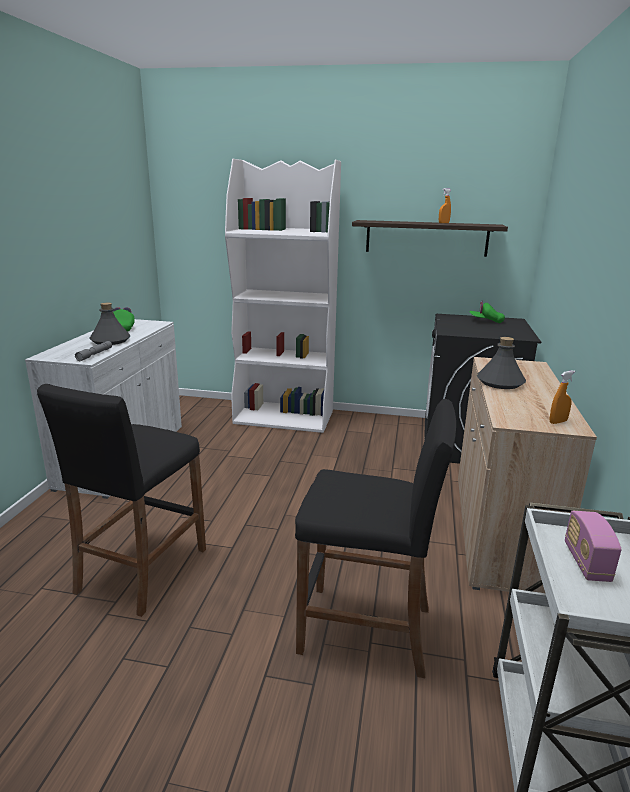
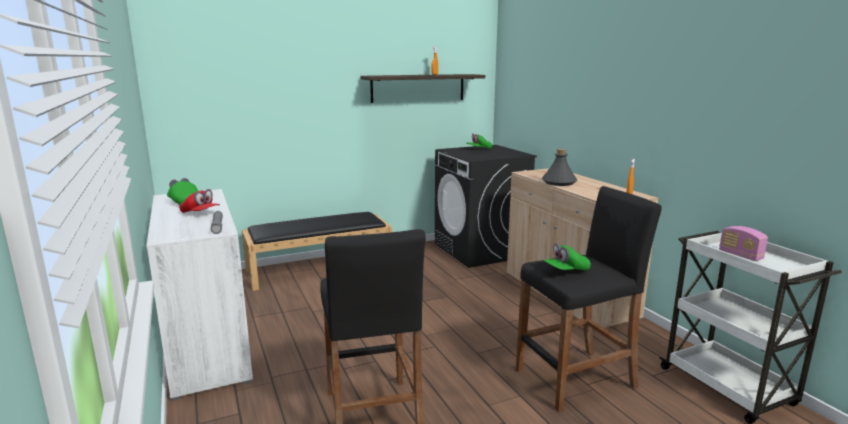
camera: 35 degrees left, 5 degrees down
grey bottle [89,303,130,345] -> red cap [179,189,220,213]
white bookcase [225,159,341,433] -> black bench [242,212,392,291]
none -> green cap [544,243,591,271]

